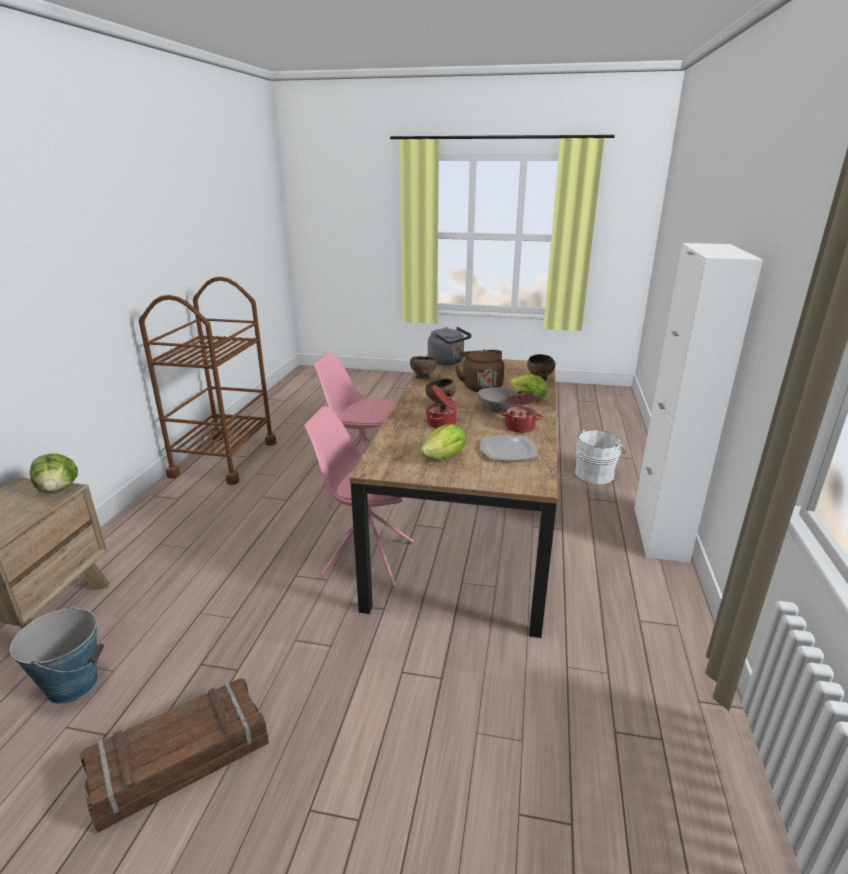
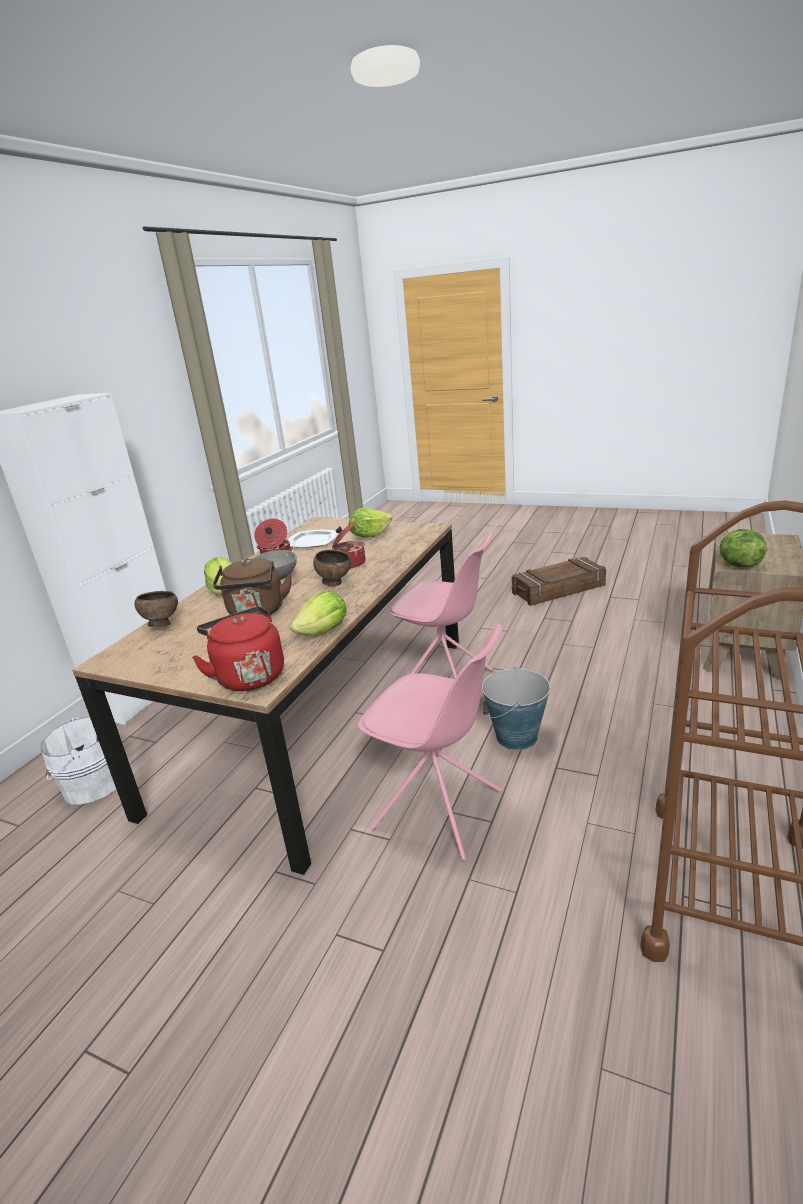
camera: 165 degrees left, 0 degrees up
bucket [10,606,104,704] -> bucket moved to [482,666,550,750]
brown bowl [410,356,437,379] -> lettuce [290,591,347,636]
grey kettle [428,327,472,365] -> red kettle [192,606,284,691]

